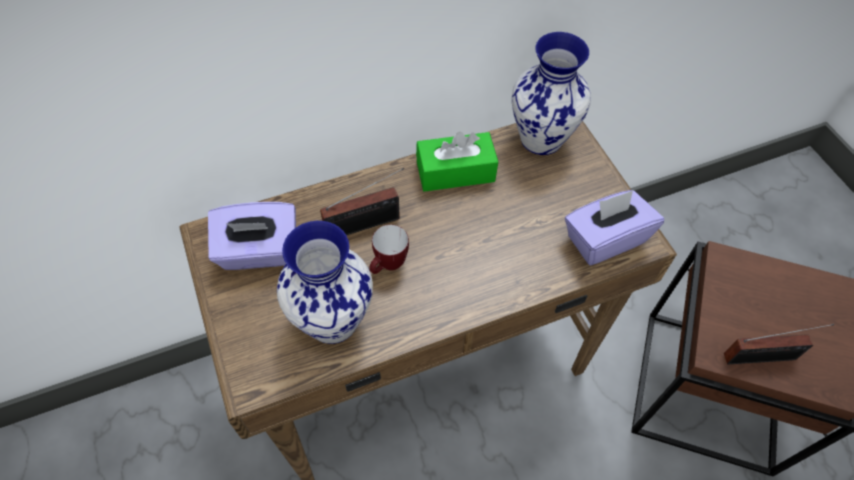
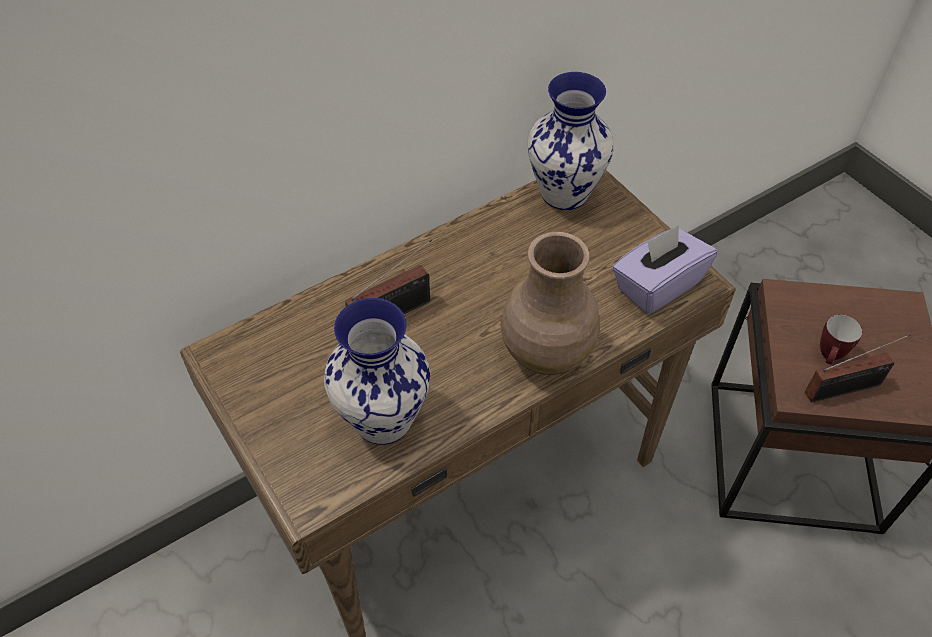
camera: 10 degrees left, 5 degrees down
purple tissue box [208,202,296,270] -> none
mug [369,225,409,274] -> mug moved to [820,314,863,364]
green tissue box [416,132,498,192] -> none
none -> brown vase [501,232,600,375]

